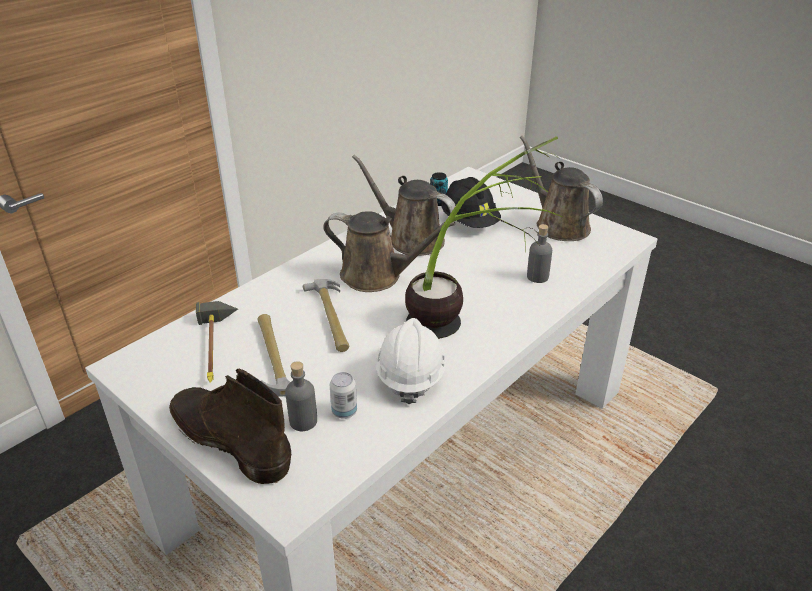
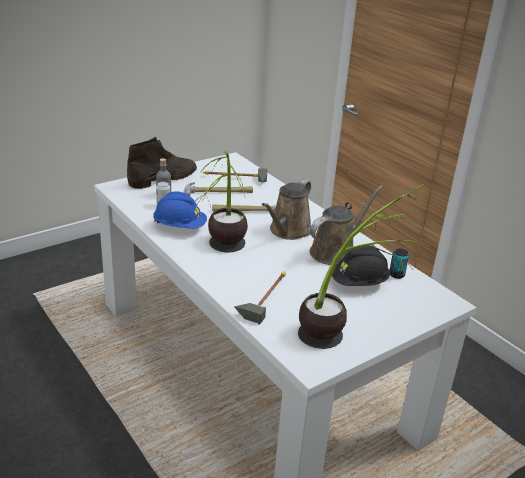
camera: 100 degrees right, 5 degrees down
white hard hat [376,318,446,404] -> blue hard hat [153,191,207,229]
brown watering can [520,136,603,241] -> potted plant [298,185,428,349]
grey bottle [527,224,552,283] -> hammer [234,271,286,325]

